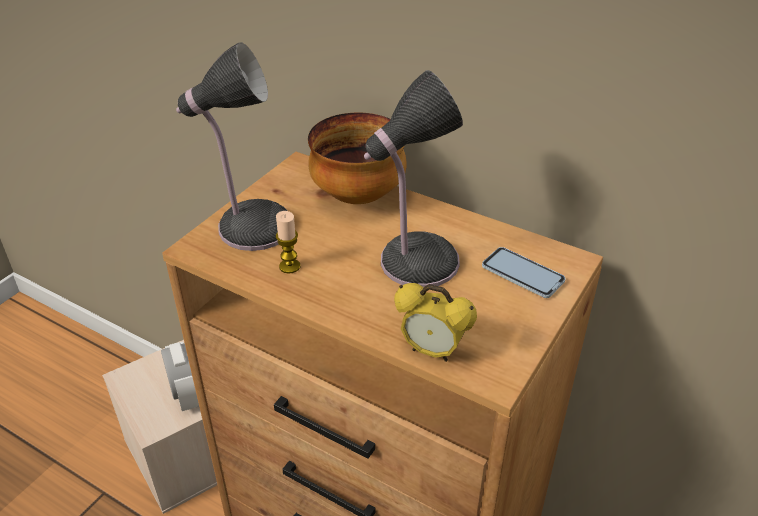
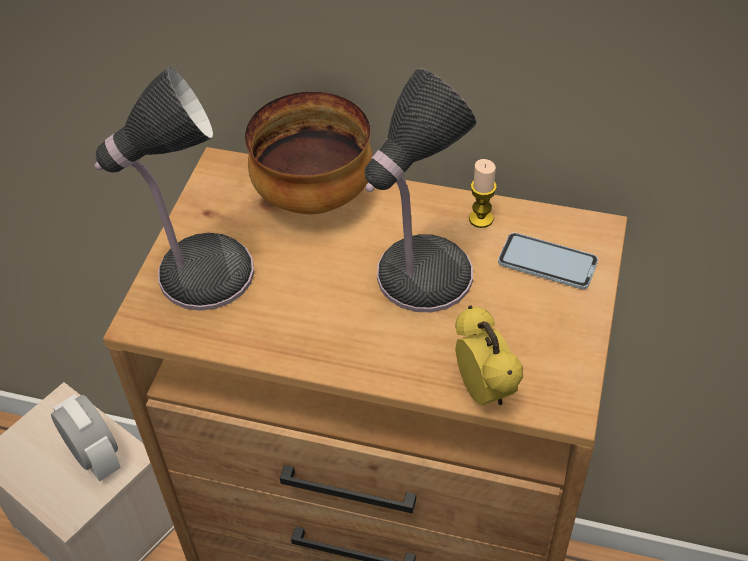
camera: 15 degrees left, 10 degrees up
candle [276,211,300,274] -> candle moved to [469,159,497,228]
alarm clock [394,283,477,362] -> alarm clock turned 120 degrees counterclockwise [455,305,523,406]

